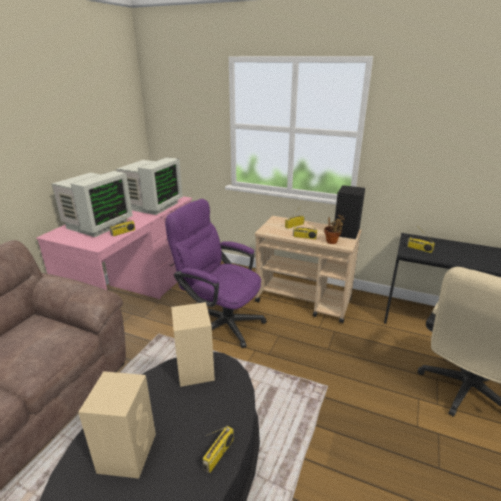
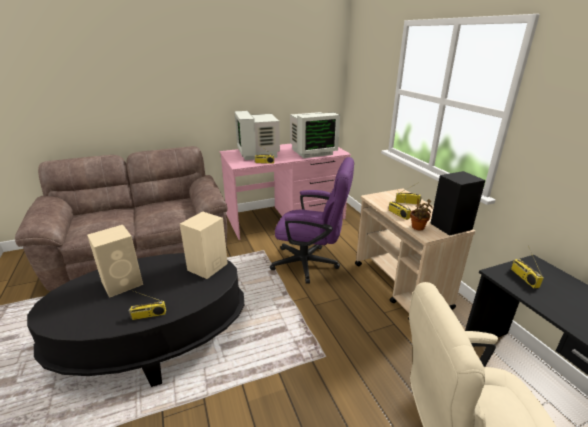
camera: 45 degrees right, 0 degrees up
monitor [52,171,133,237] -> monitor turned 90 degrees clockwise [234,111,280,160]
purple office chair [165,199,267,348] -> purple office chair turned 120 degrees clockwise [270,157,354,283]

